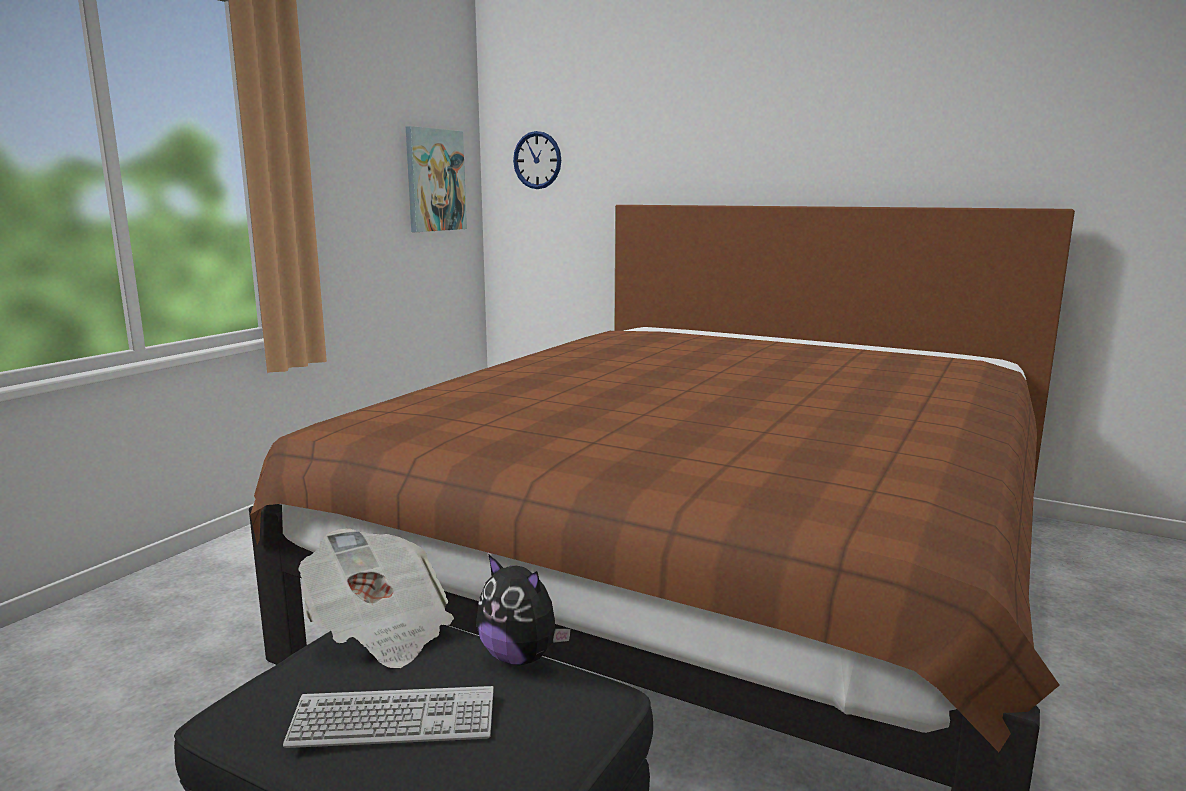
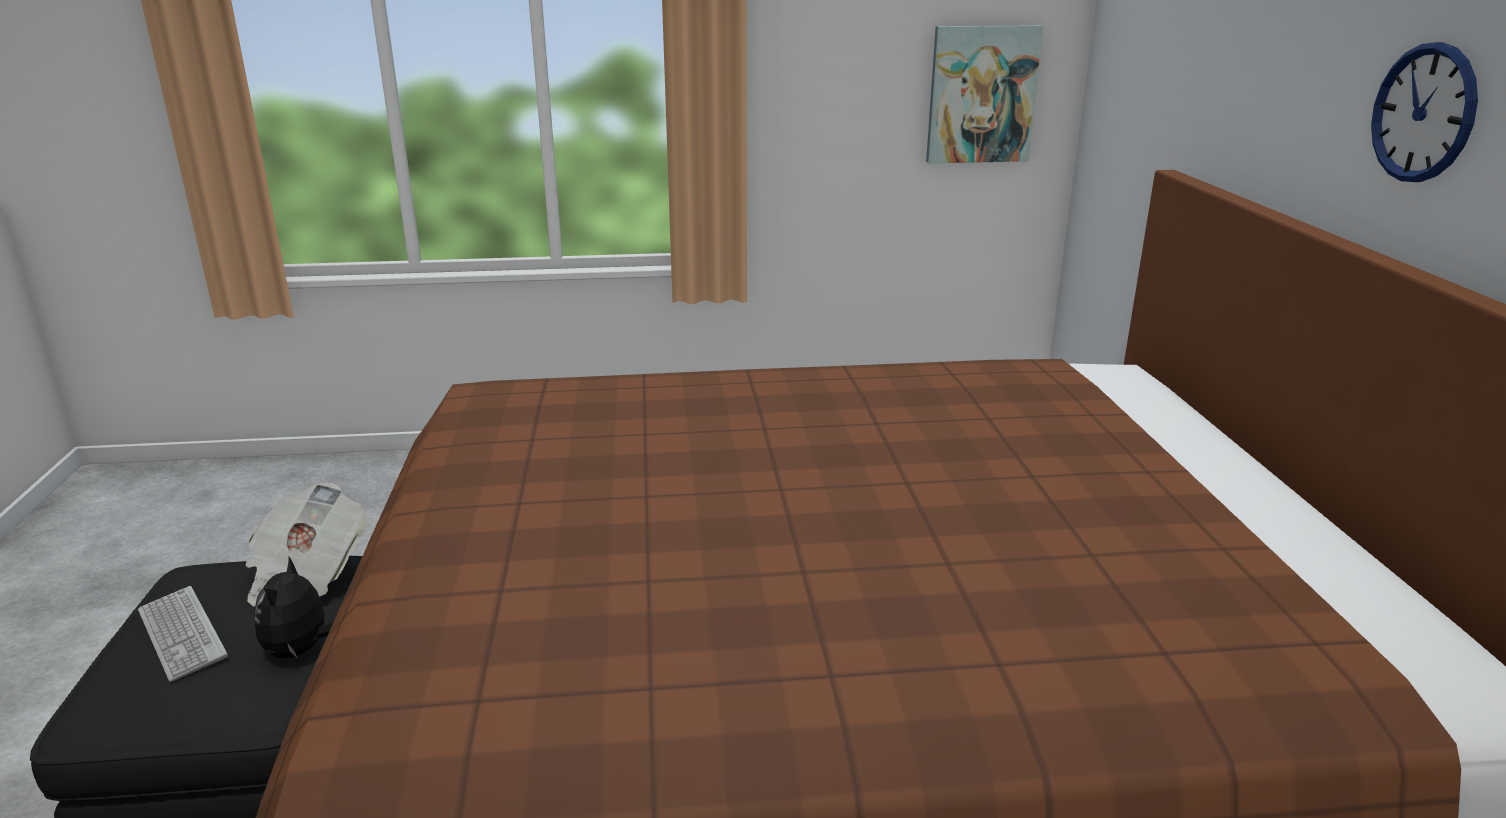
camera: 55 degrees right, 10 degrees up
wall clock [513,131,561,189] -> wall clock moved to [1371,42,1478,182]

